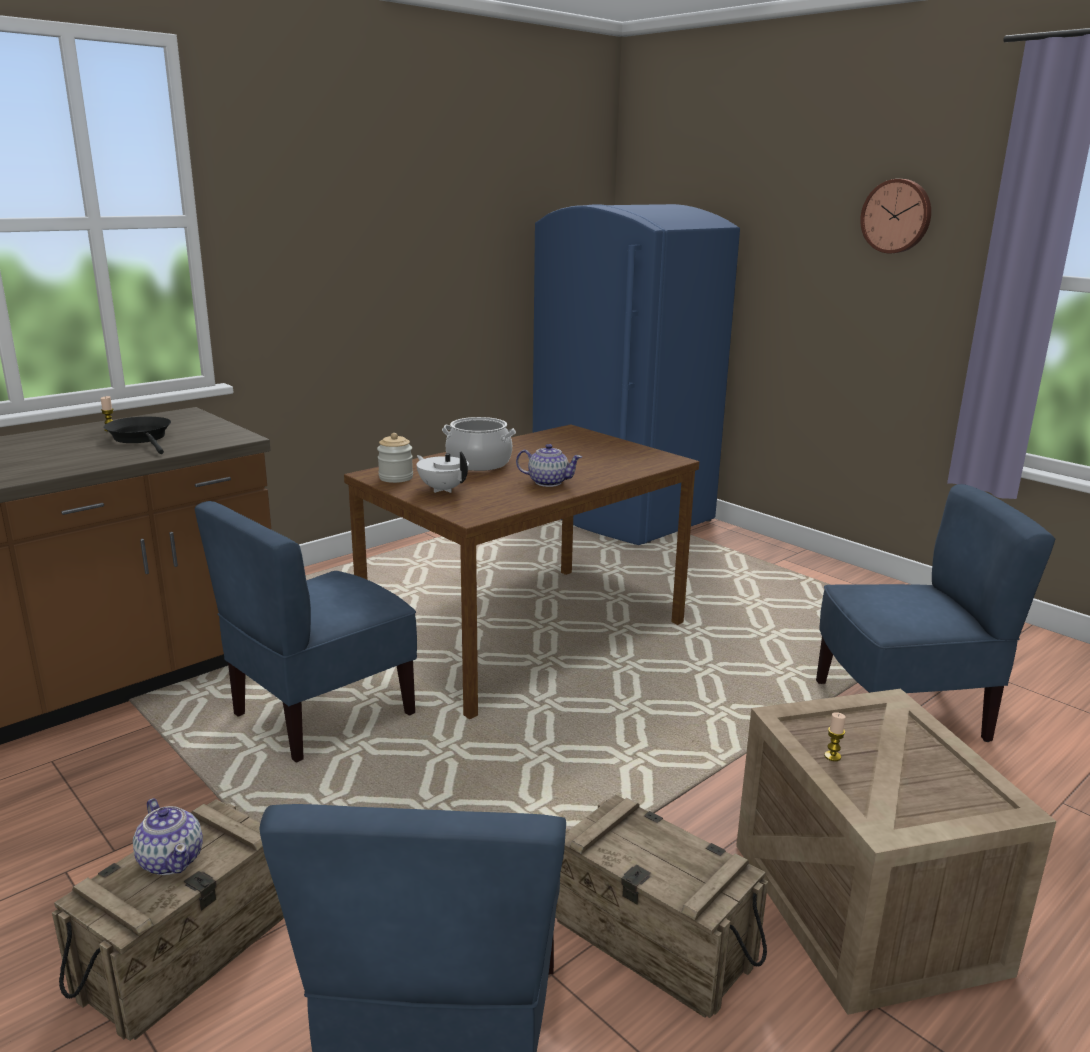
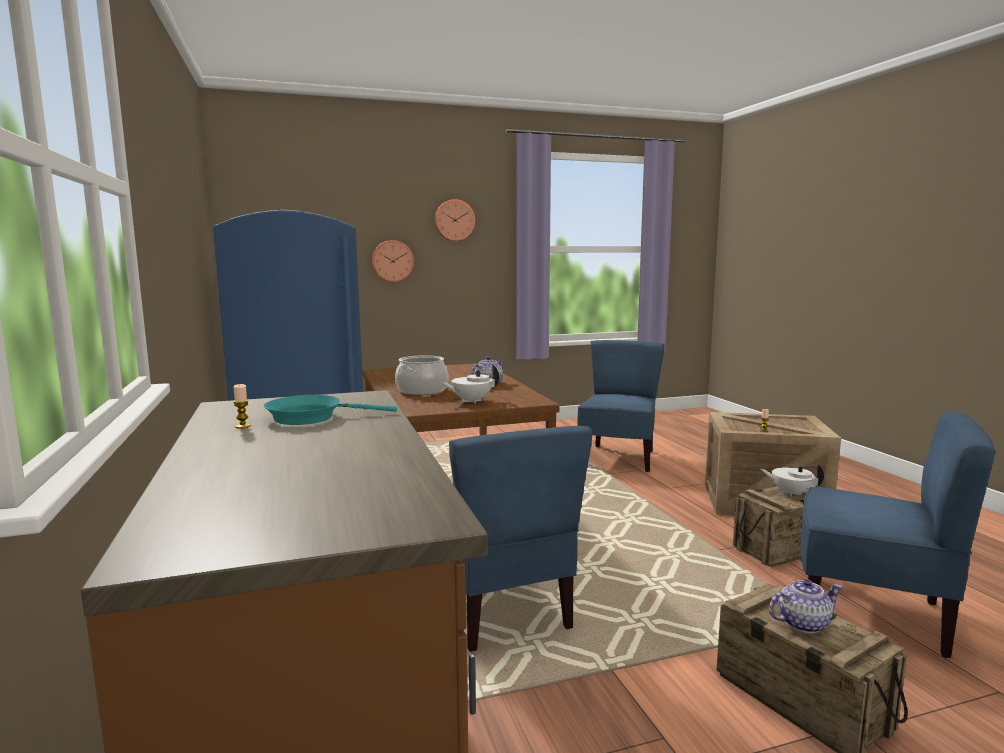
camera: 65 degrees left, 10 degrees down
black frying pan [104,417,171,454] -> turquoise frying pan [264,395,397,425]
jar [377,433,413,483] -> none
none -> wall clock [372,240,414,282]
none -> white teapot [761,464,824,497]

